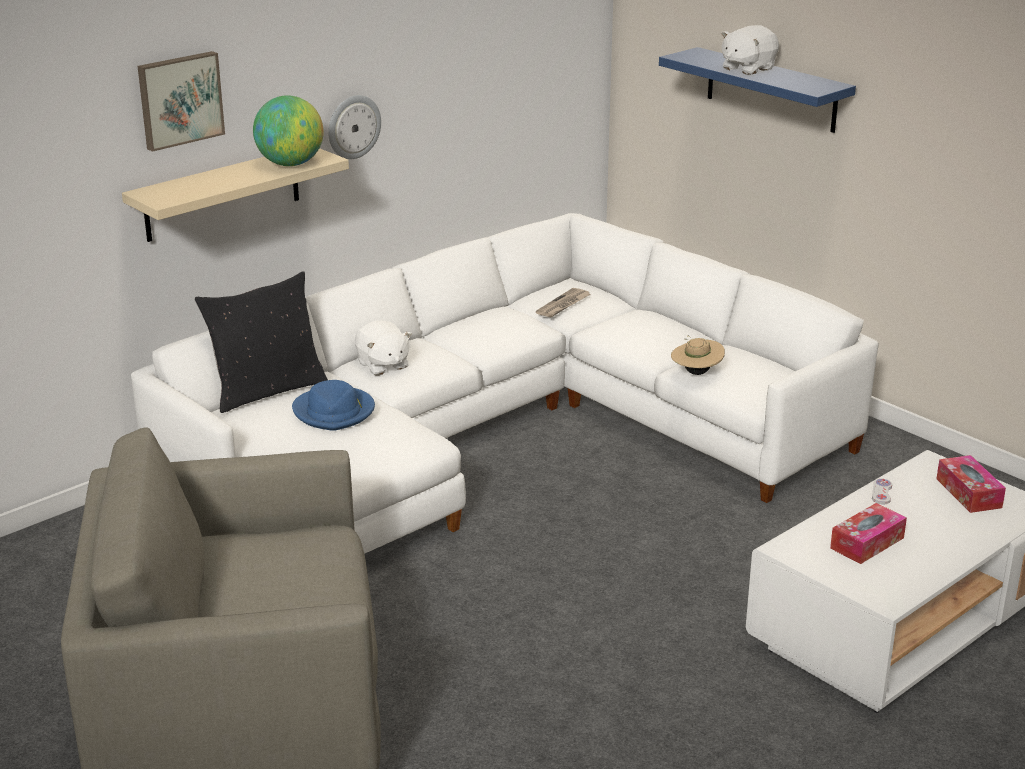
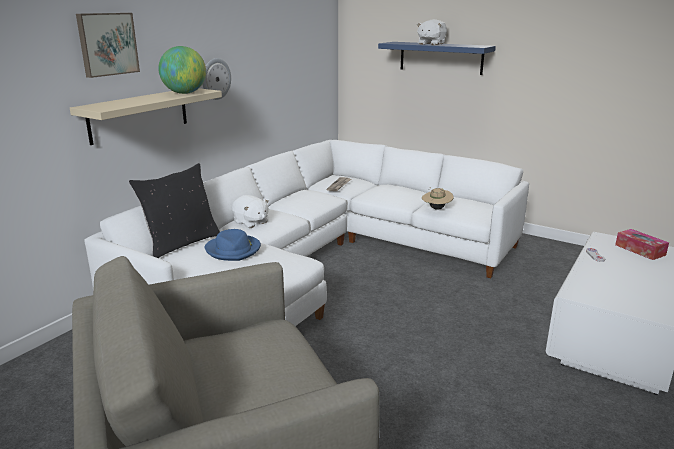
camera: 15 degrees left, 5 degrees down
tissue box [830,503,907,564] -> none

